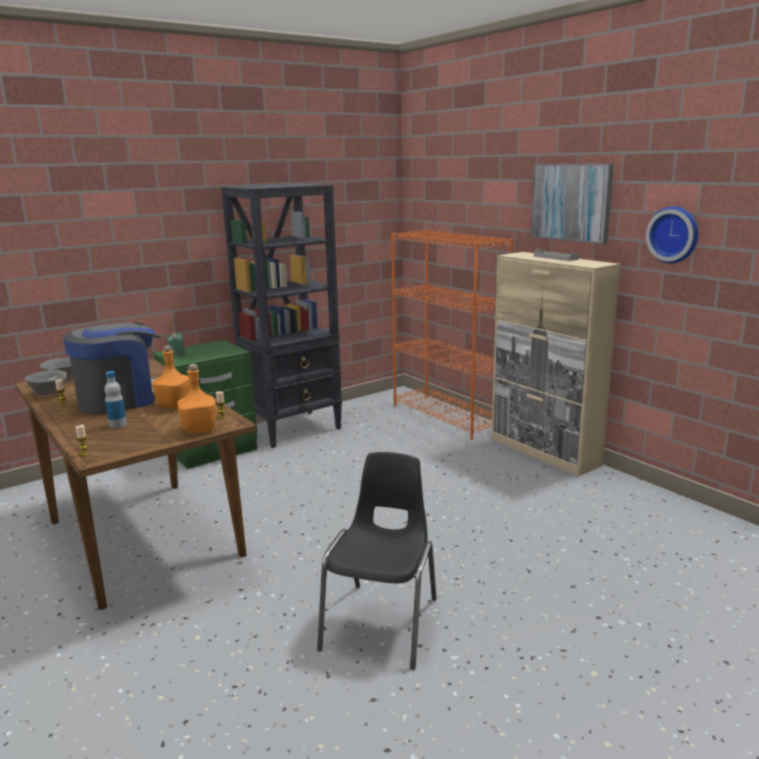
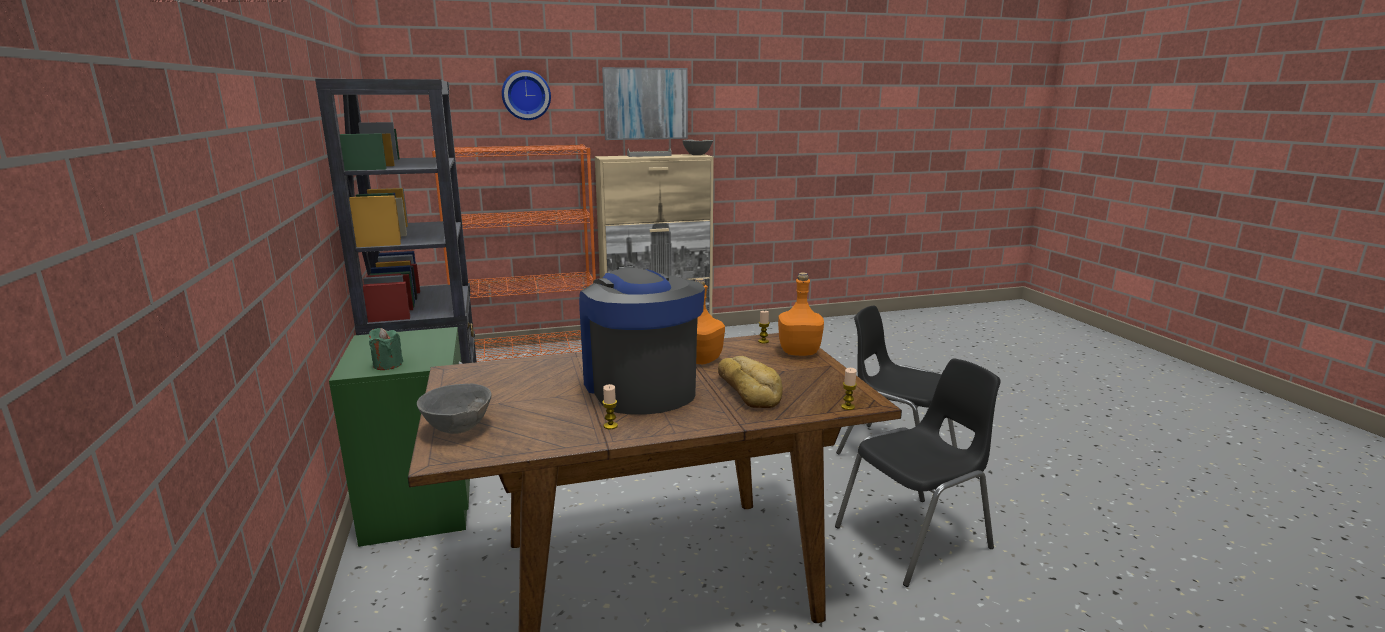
camera: 70 degrees left, 0 degrees up
grey bowl [25,370,67,395] -> grey bowl moved to [683,140,713,155]
bottle [104,371,127,428] -> bread [718,356,783,408]
wall clock [646,206,698,264] -> wall clock moved to [502,70,551,120]
none -> black chair [835,358,1001,587]

